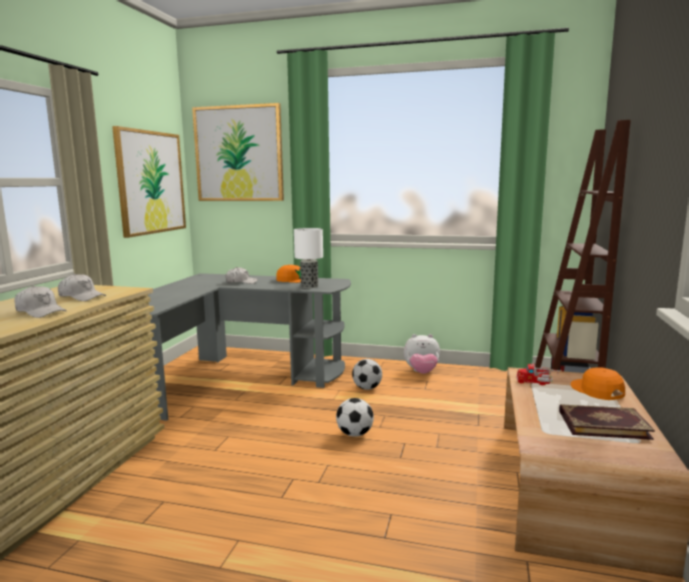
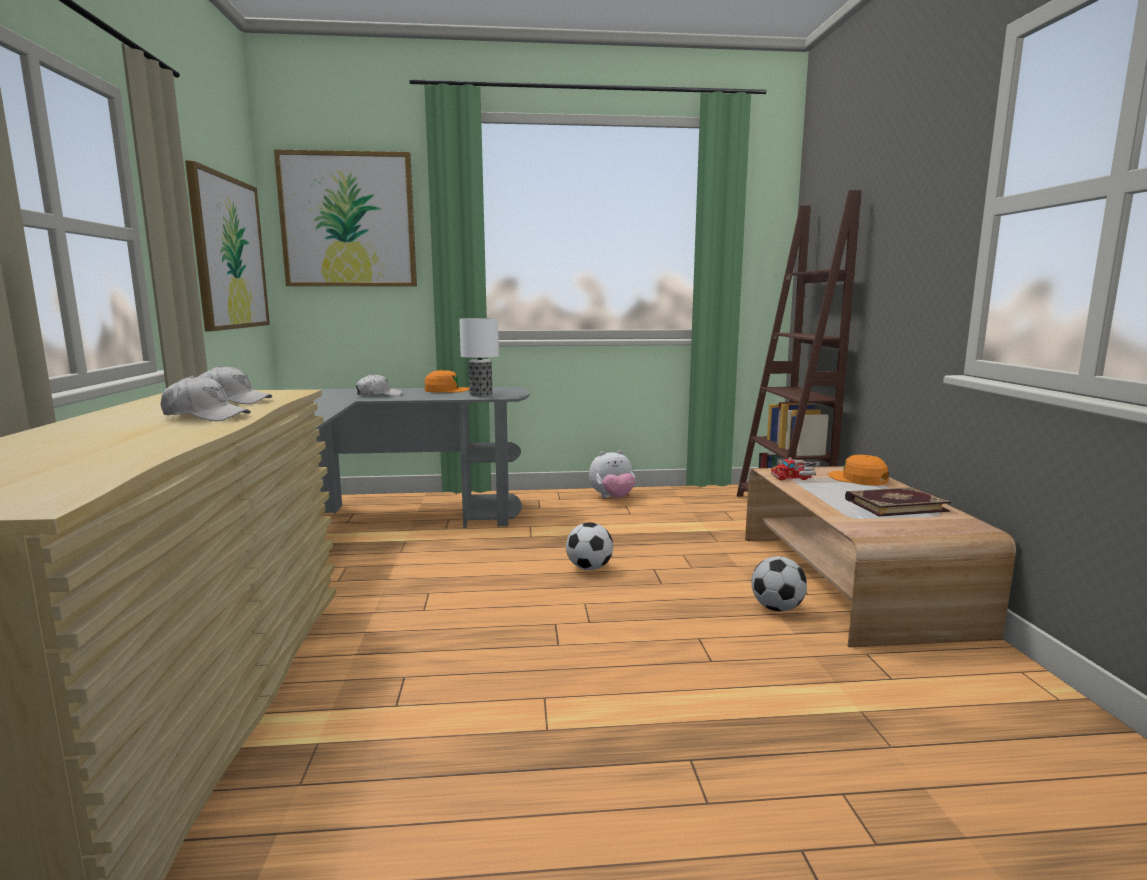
camera: 20 degrees left, 0 degrees up
football [352,359,382,390] -> football moved to [751,556,807,612]

